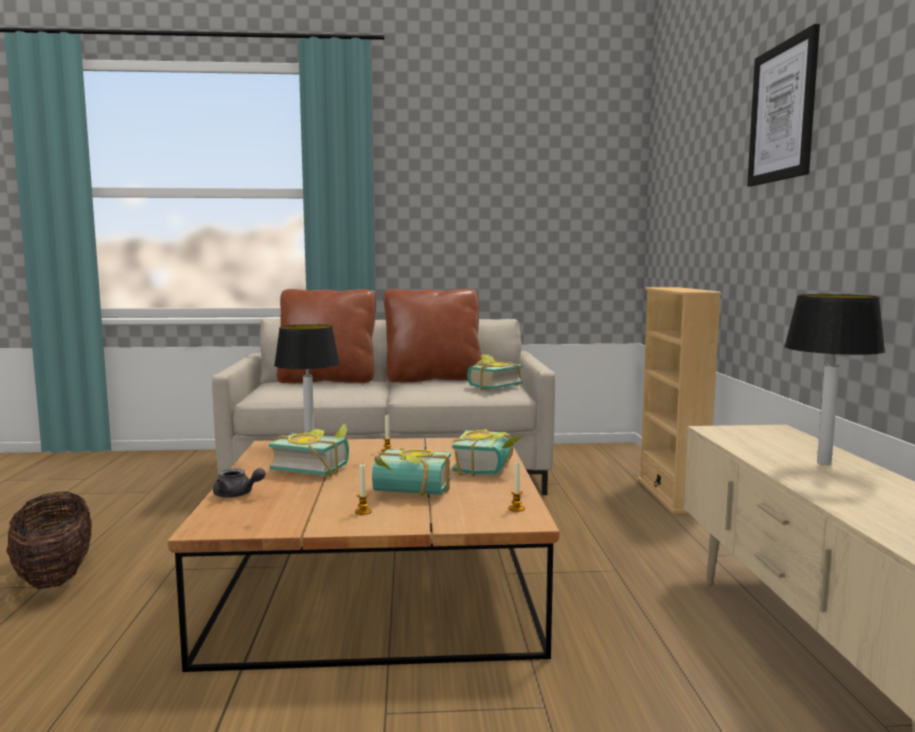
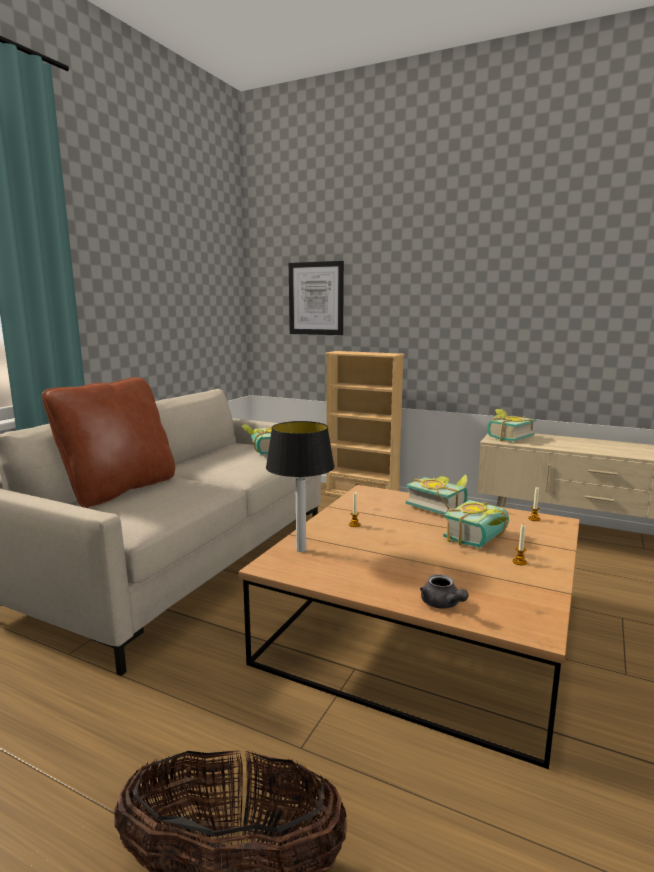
camera: 60 degrees left, 5 degrees up
grey teapot [213,468,266,498] -> grey teapot turned 105 degrees clockwise [420,574,468,609]
book [269,423,349,477] -> book moved to [487,409,536,441]
brown pillow [384,289,482,382] -> none
picture [747,24,820,186] -> picture moved to [289,261,344,335]
table lamp [784,294,885,465] -> none

